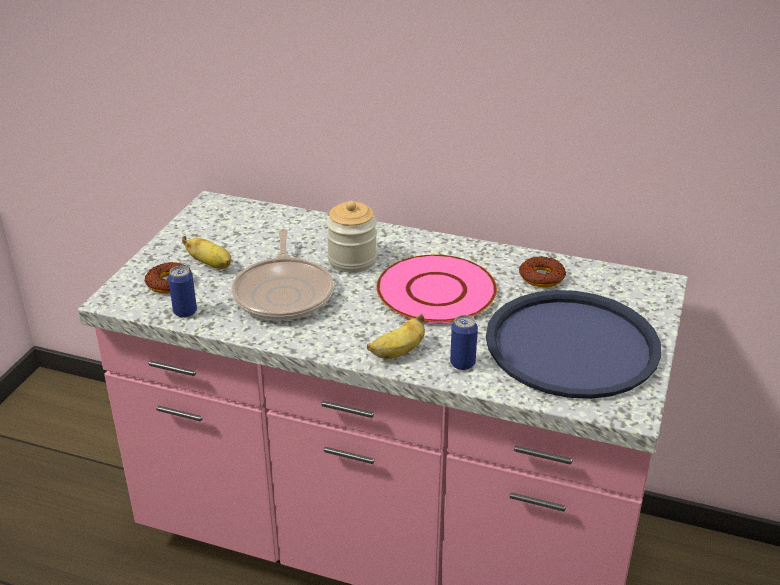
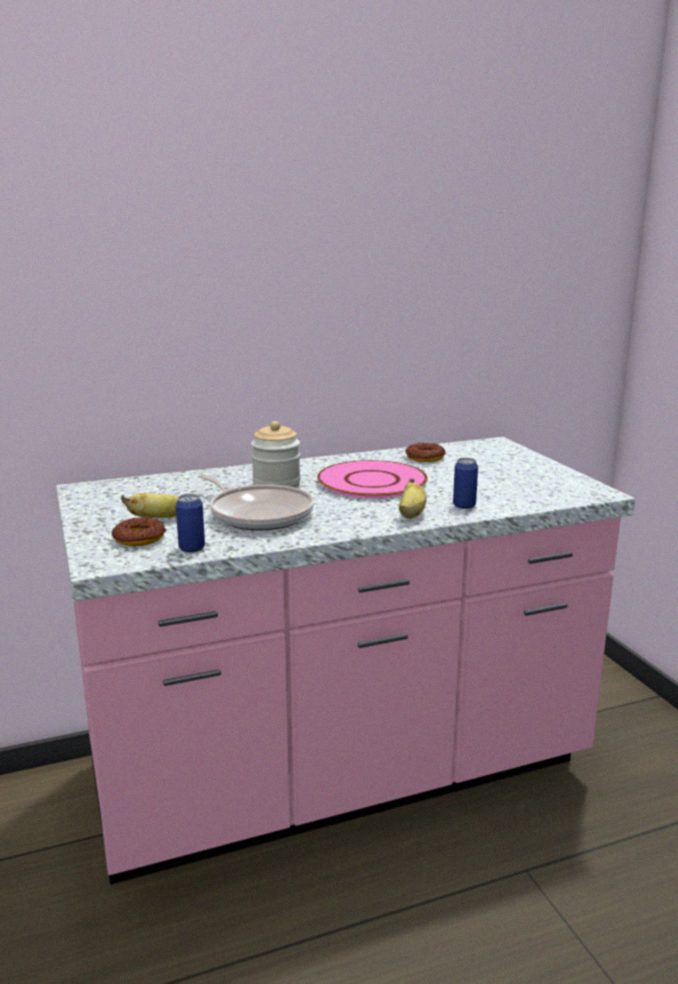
camera: 40 degrees left, 15 degrees down
blue tray [486,290,662,399] -> none

